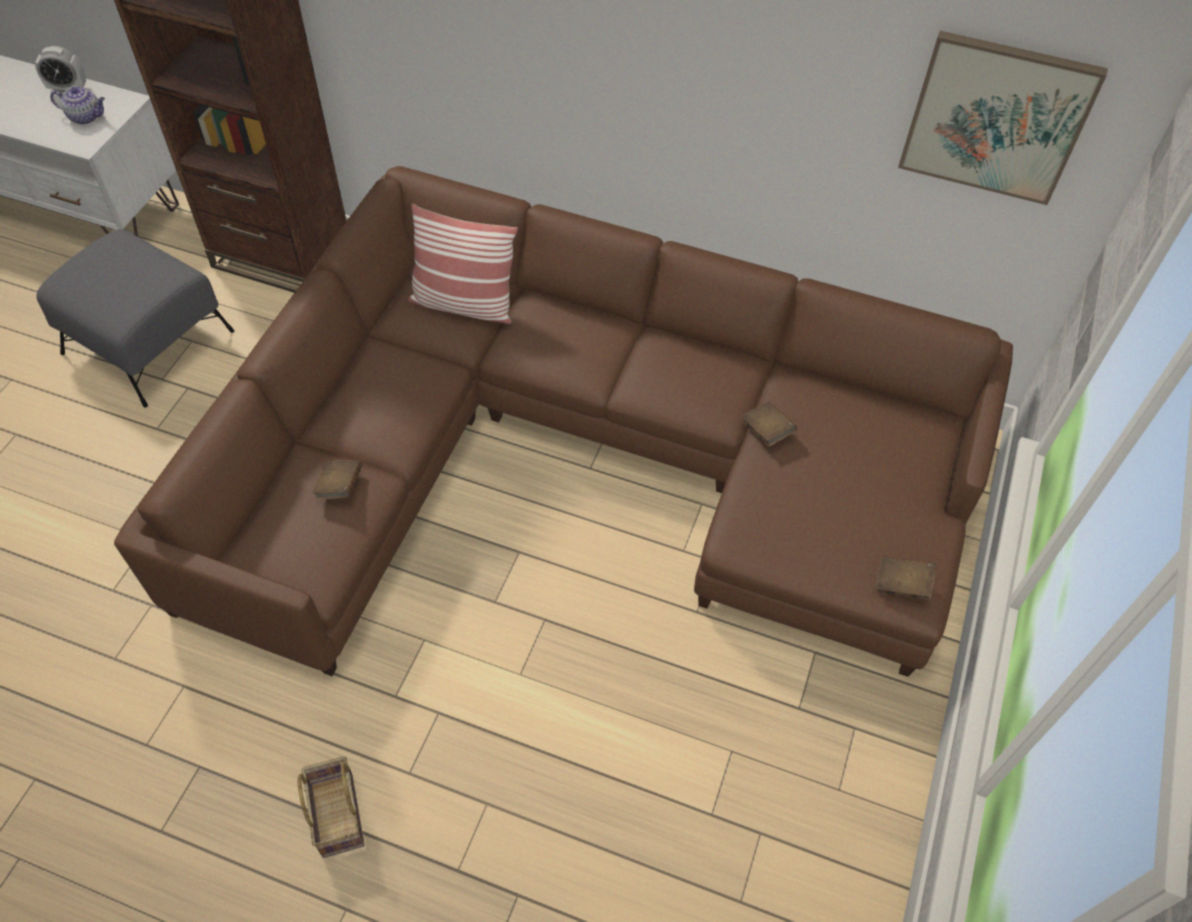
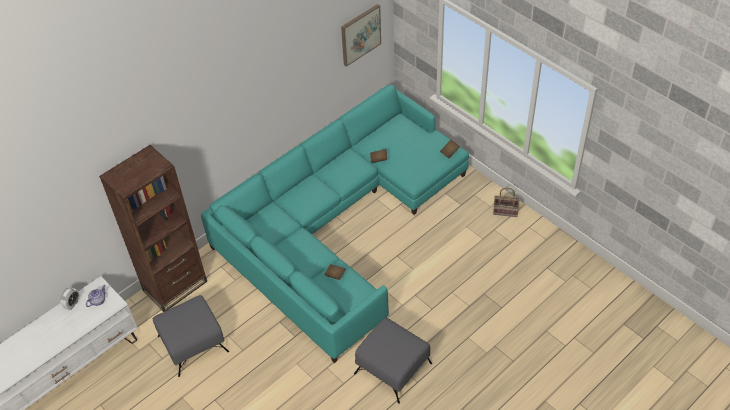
camera: 60 degrees left, 5 degrees down
brown sofa [114,166,1013,677] -> turquoise sofa [201,85,469,363]
basket [298,757,364,858] -> basket moved to [493,188,520,217]
pillow [408,204,518,324] -> none
none -> grey ottoman [354,318,432,404]

